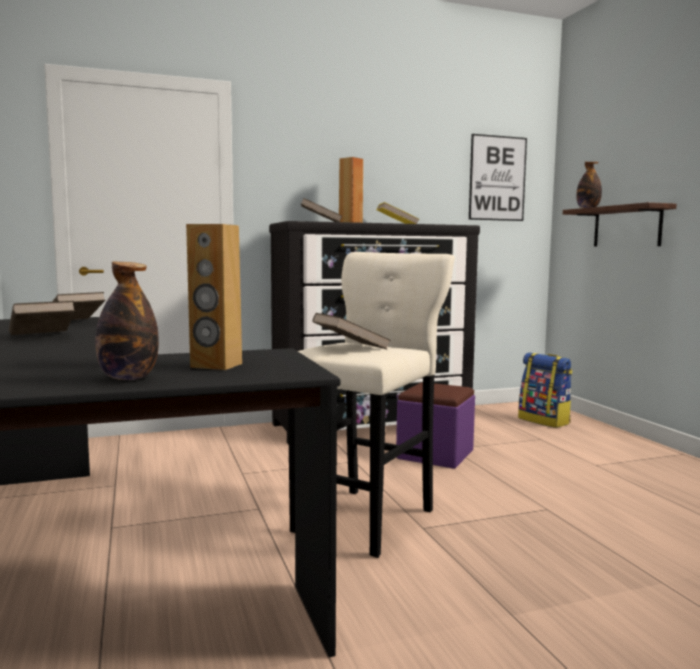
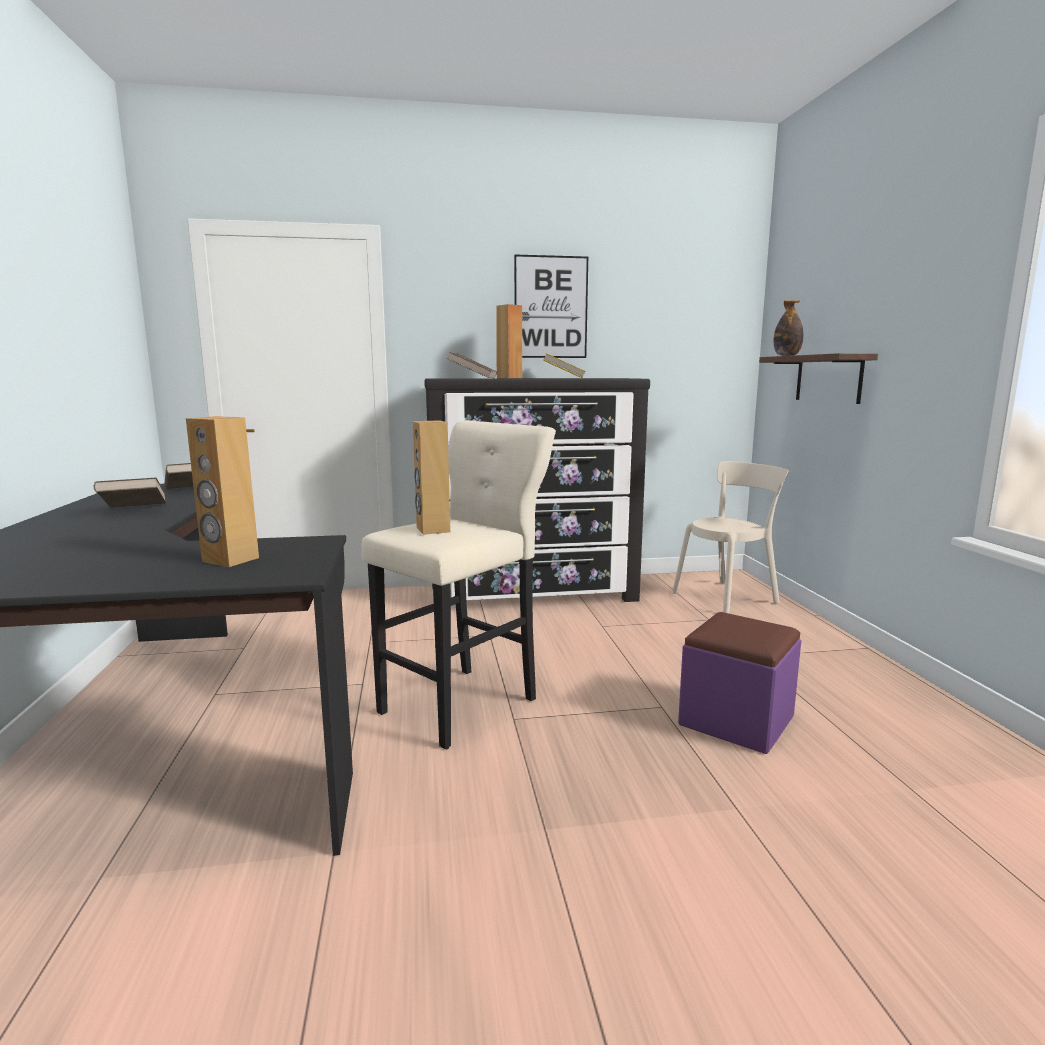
camera: 10 degrees right, 5 degrees up
bottle [95,261,159,380] -> none
brown book [313,313,391,350] -> brown speaker [413,420,450,535]
purple ottoman [396,382,475,469] -> purple ottoman moved to [678,612,801,754]
picture [469,134,527,221] -> picture moved to [514,255,588,358]
backpack [518,352,572,428] -> beige chair [672,461,789,613]

